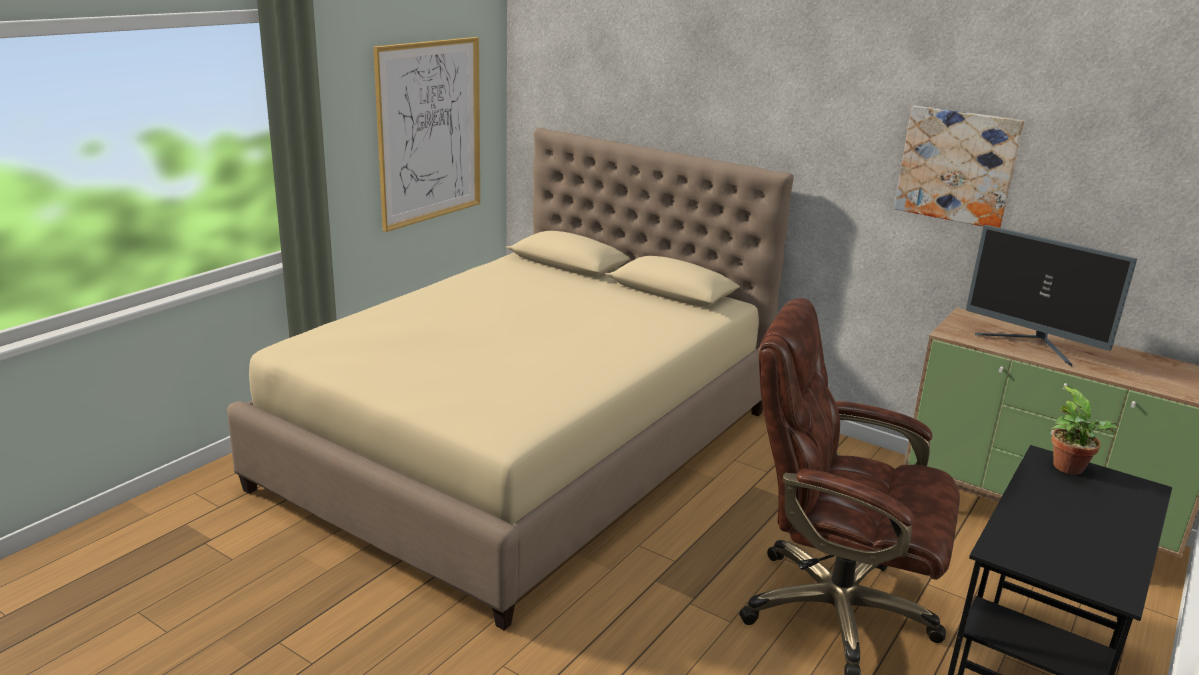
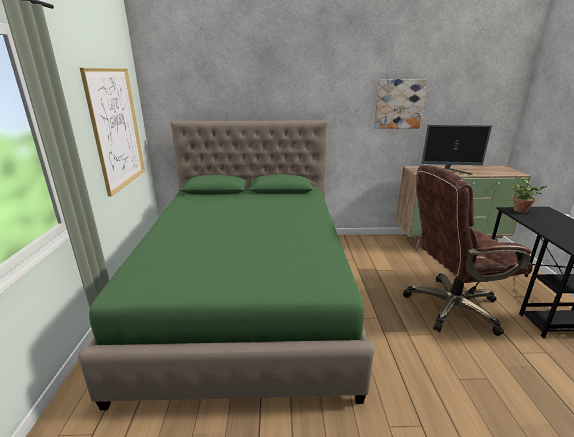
camera: 35 degrees left, 0 degrees up
beige bed [227,128,793,630] -> green bed [78,120,375,410]

